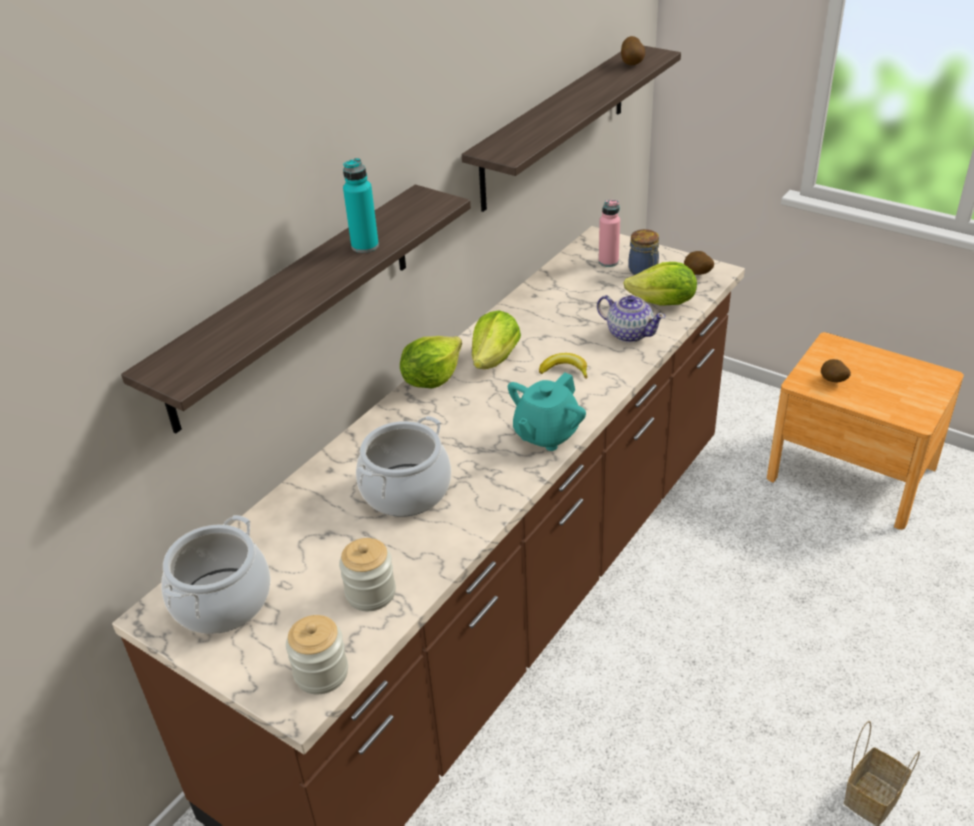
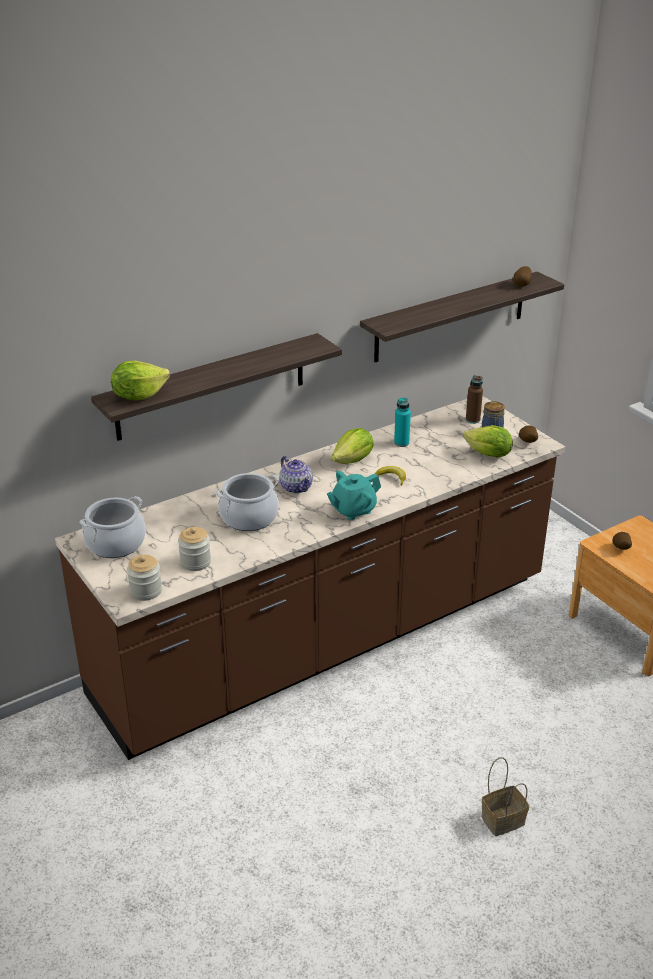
camera: 20 degrees right, 5 degrees down
turquoise bottle [343,158,379,253] -> turquoise bottle moved to [394,397,411,447]
lettuce [400,336,462,388] -> lettuce moved to [111,361,170,400]
teapot [597,295,666,343] -> teapot moved to [279,456,313,494]
pink bottle [599,200,620,267] -> brown bottle [466,375,483,424]

